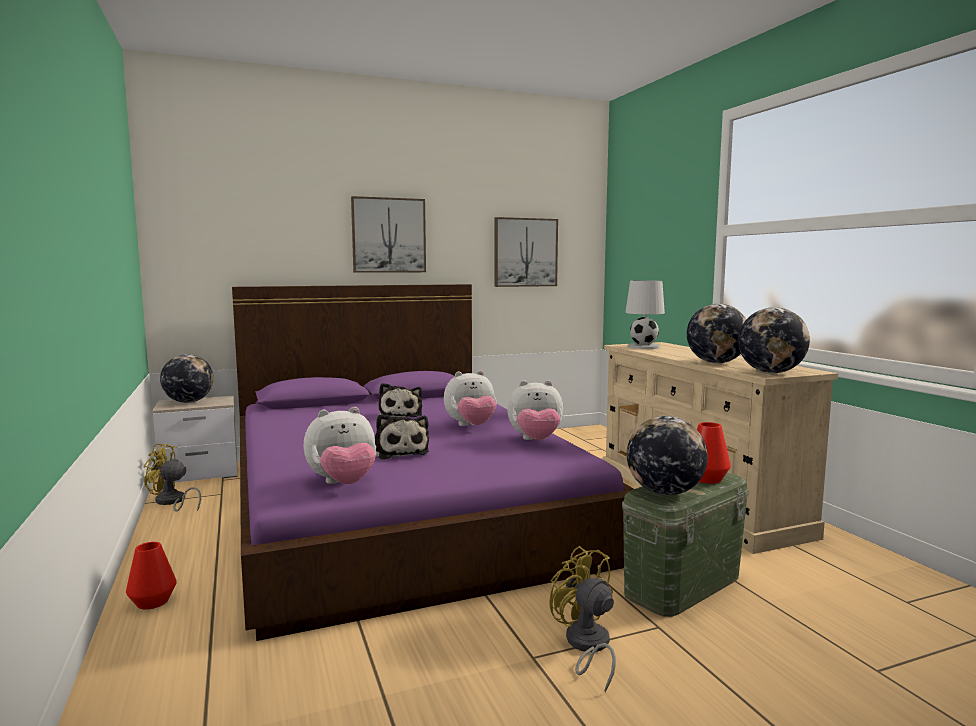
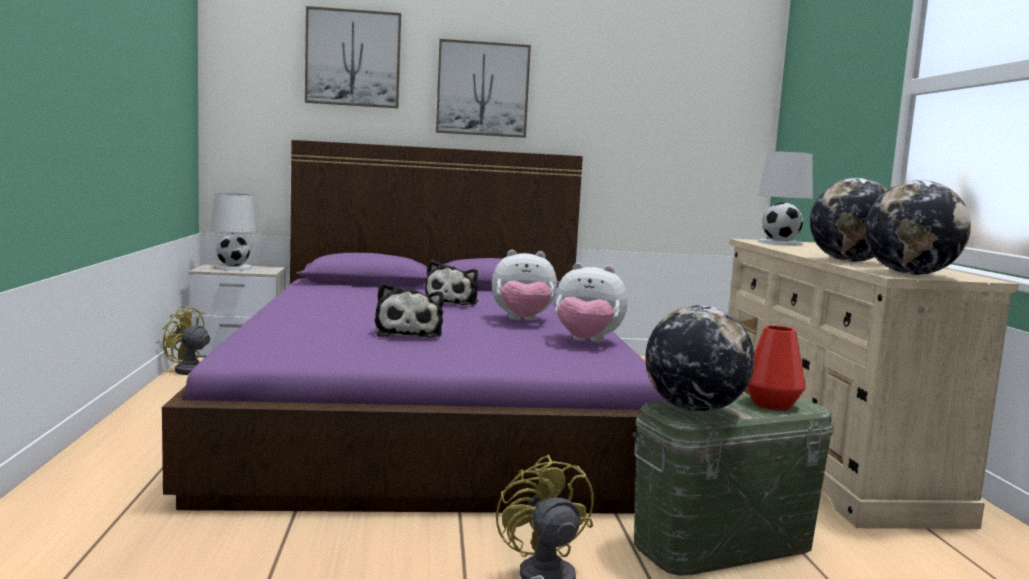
camera: 15 degrees right, 0 degrees up
red vase [126,542,177,610] -> none
globe [160,354,214,403] -> white table lamp [211,193,256,271]
plush toy [303,407,376,484] -> none
picture [494,217,558,287] -> picture moved to [305,6,401,108]

